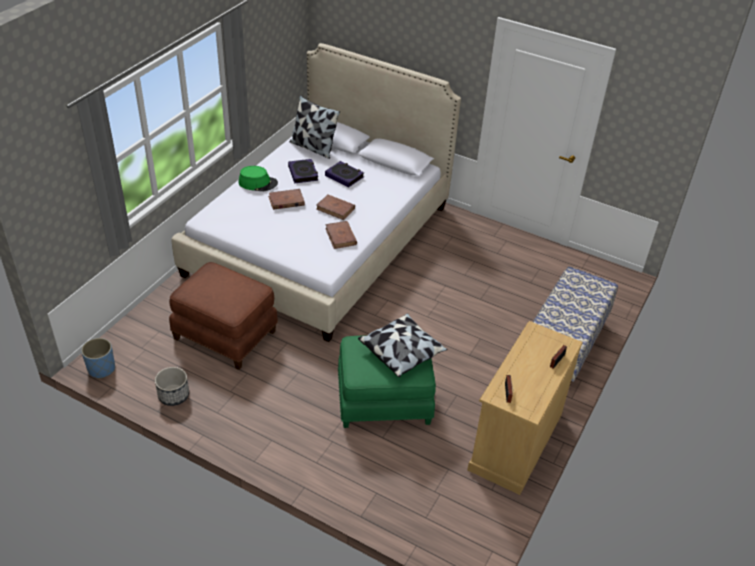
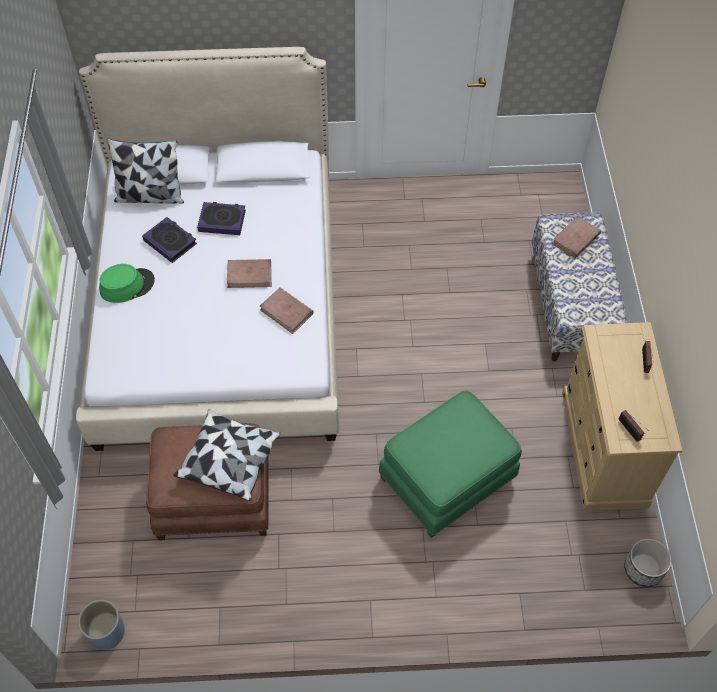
camera: 30 degrees left, 15 degrees up
planter [155,367,189,406] -> planter moved to [624,538,672,587]
brown book [268,189,305,210] -> brown book moved to [552,216,601,258]
pillow [358,313,447,377] -> pillow moved to [174,409,281,501]

